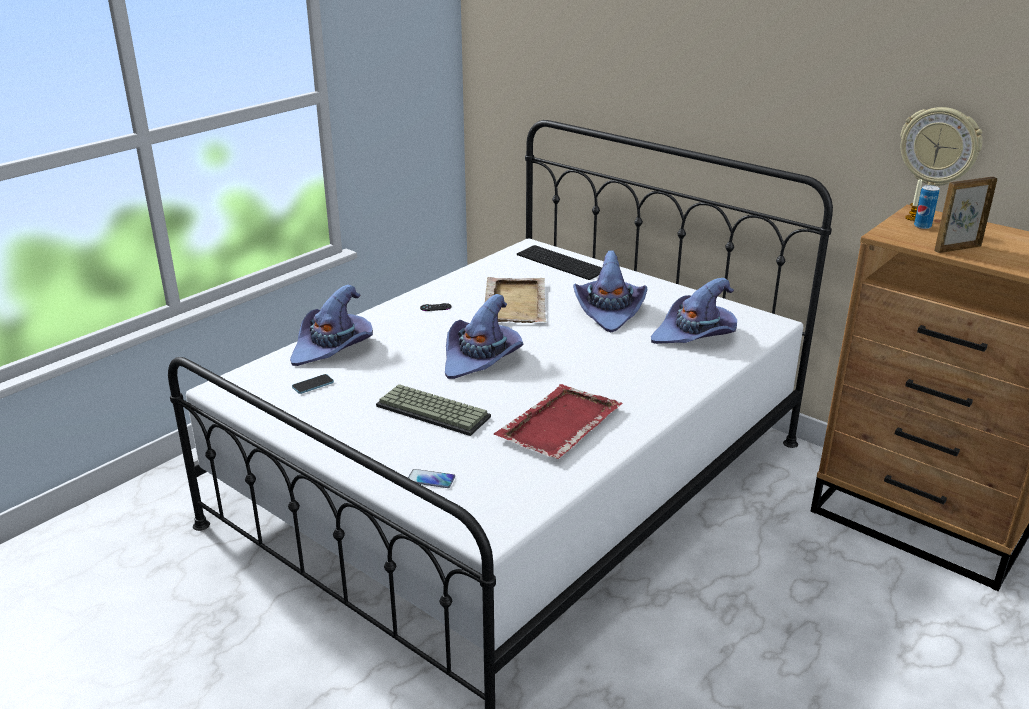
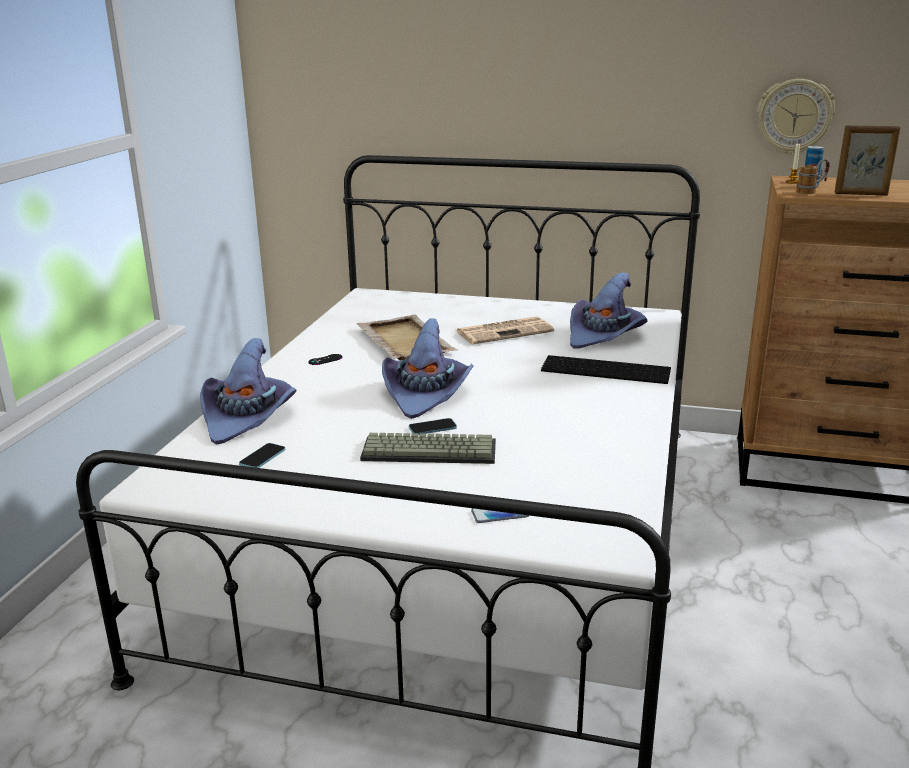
camera: 25 degrees left, 5 degrees down
red tray [494,384,623,459] -> none
keyboard [517,245,602,280] -> keyboard moved to [541,355,671,384]
purple hat [573,250,647,332] -> newspaper [457,316,554,344]
picture frame [934,177,997,253] -> picture frame turned 120 degrees counterclockwise [835,125,900,195]
none -> phone [409,418,457,435]
none -> mug [796,159,830,194]

